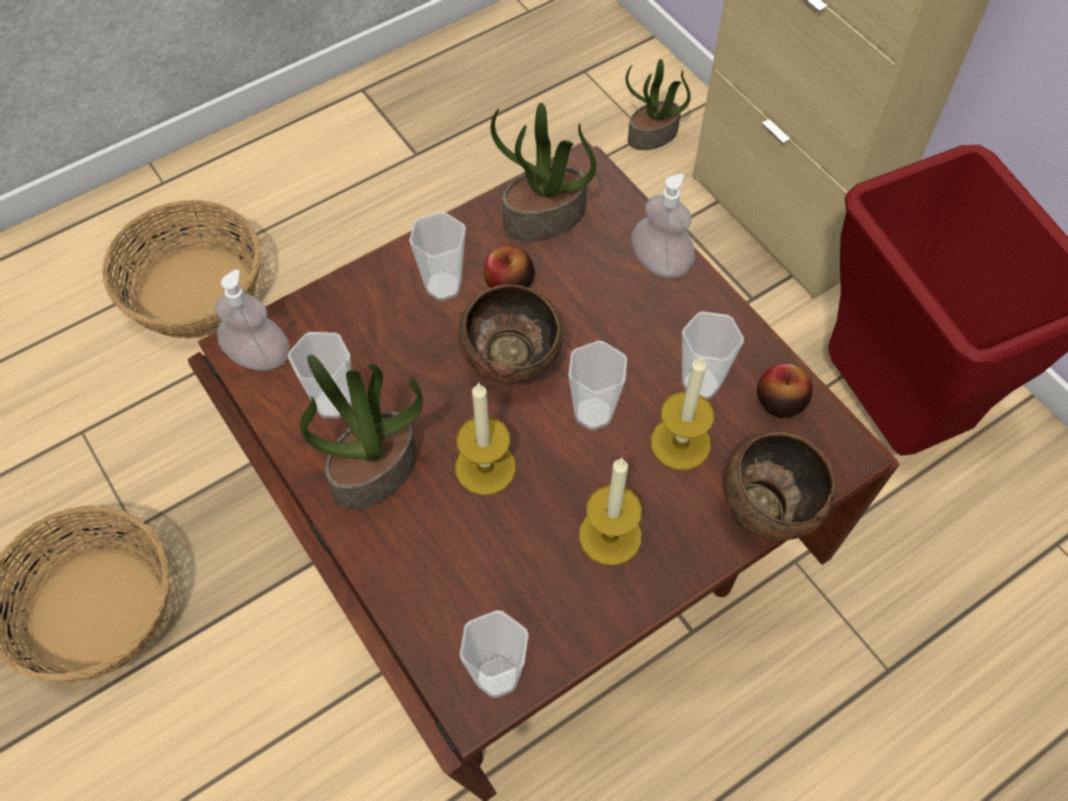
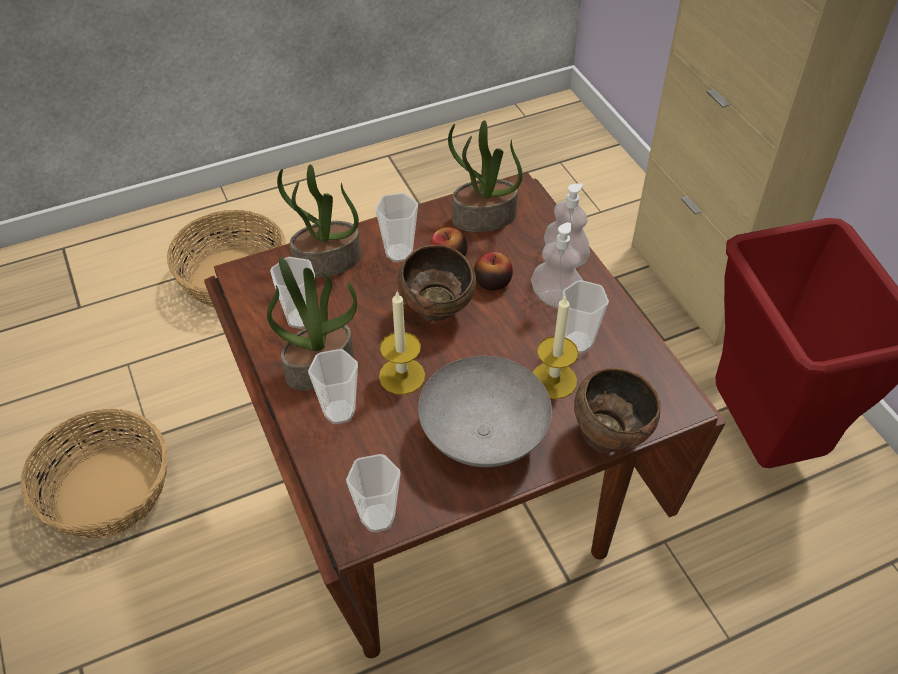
camera: 10 degrees right, 10 degrees down
soap dispenser [215,269,290,371] -> soap dispenser moved to [531,222,583,308]
cup [568,341,627,430] -> cup moved to [308,349,358,424]
candle [579,457,642,566] -> grey bowl [418,356,552,467]
potted plant [626,59,691,150] -> potted plant moved to [277,165,361,278]
apple [757,364,812,418] -> apple moved to [474,252,513,291]

